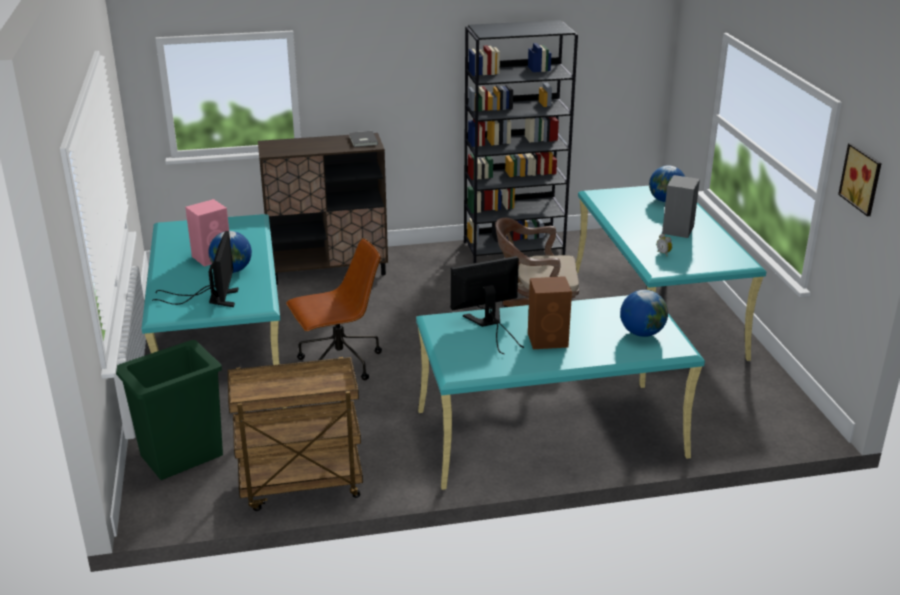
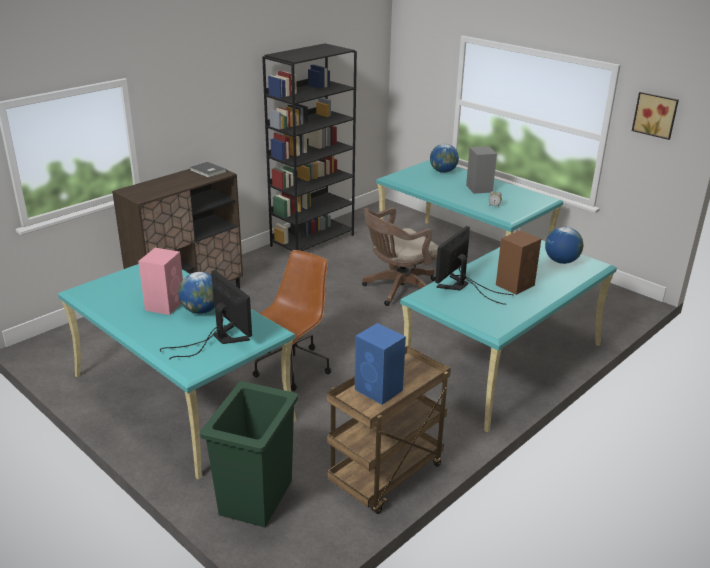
camera: 35 degrees left, 0 degrees up
none -> blue speaker [355,323,406,405]

